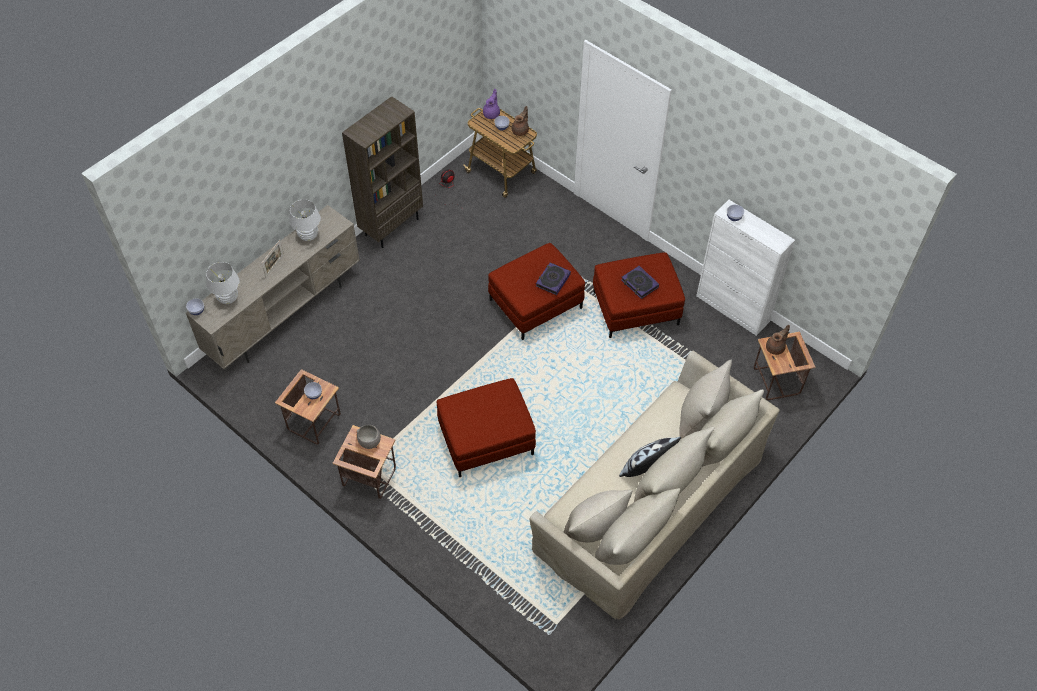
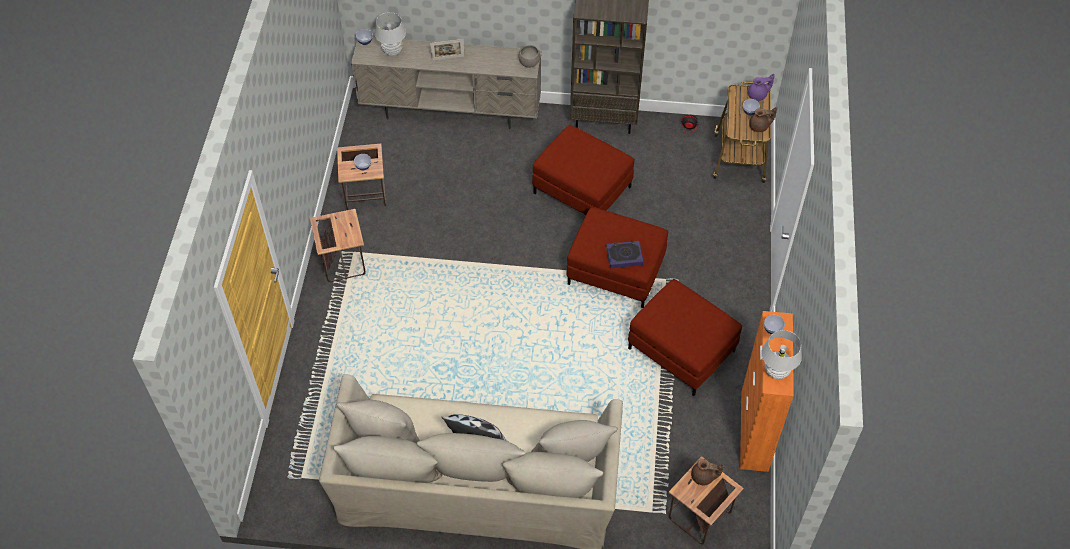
camera: 55 degrees right, 0 degrees up
white table lamp [289,200,321,241] -> white table lamp moved to [762,330,802,379]
grey bowl [357,425,381,449] -> grey bowl moved to [518,45,541,68]
red ottoman [437,378,536,477] -> red ottoman moved to [532,125,635,215]
book [621,266,659,299] -> none
white cabinet [696,200,795,336] -> orange cabinet [740,311,794,472]

